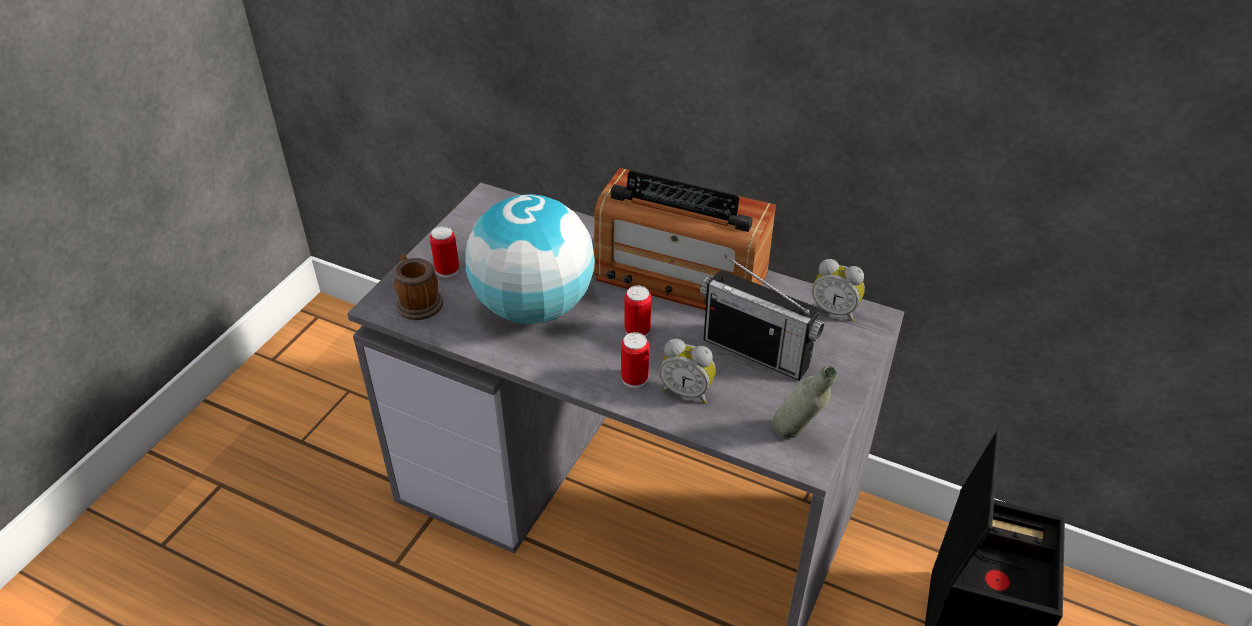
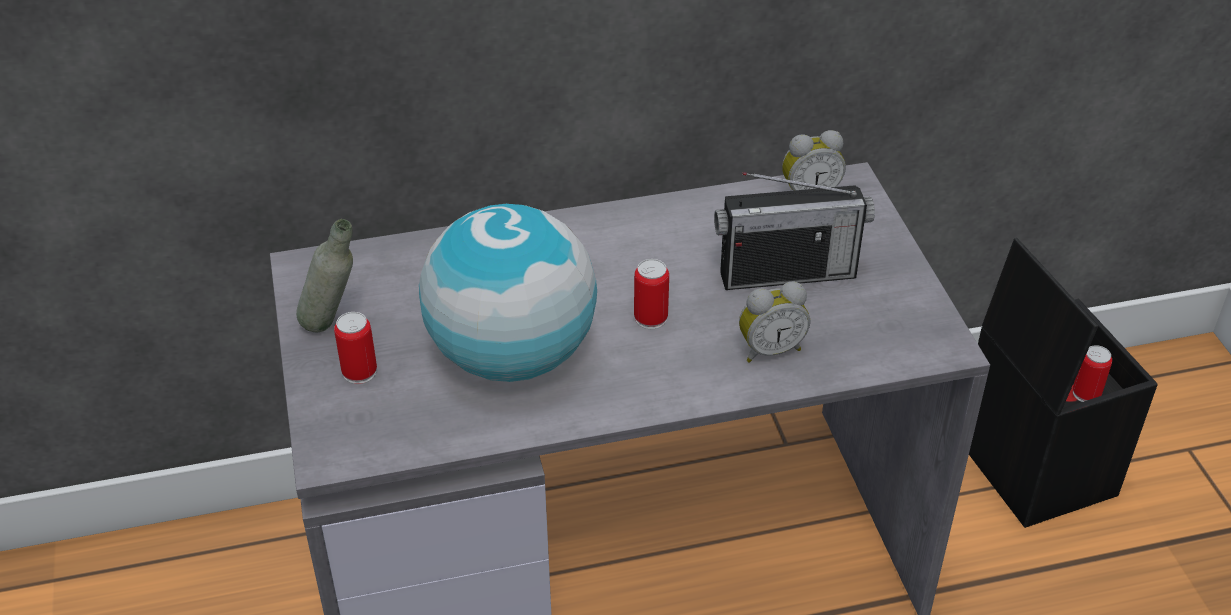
camera: 40 degrees left, 0 degrees up
mug [394,254,443,320] -> none
radio [594,168,776,310] -> none
can [621,332,649,388] -> can moved to [1073,345,1112,402]
grey bottle [772,366,837,439] -> grey bottle moved to [296,219,353,332]

